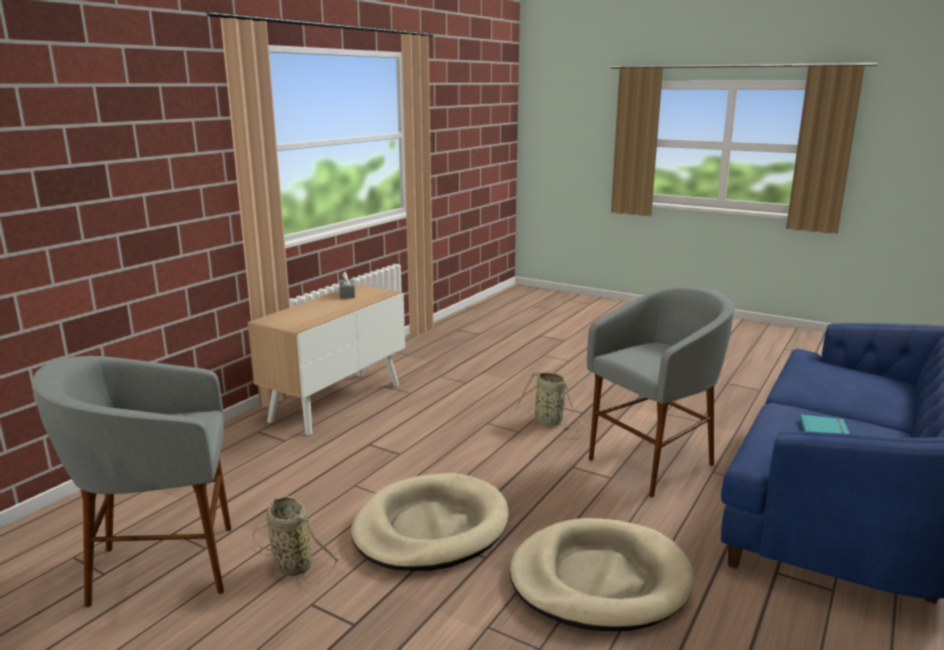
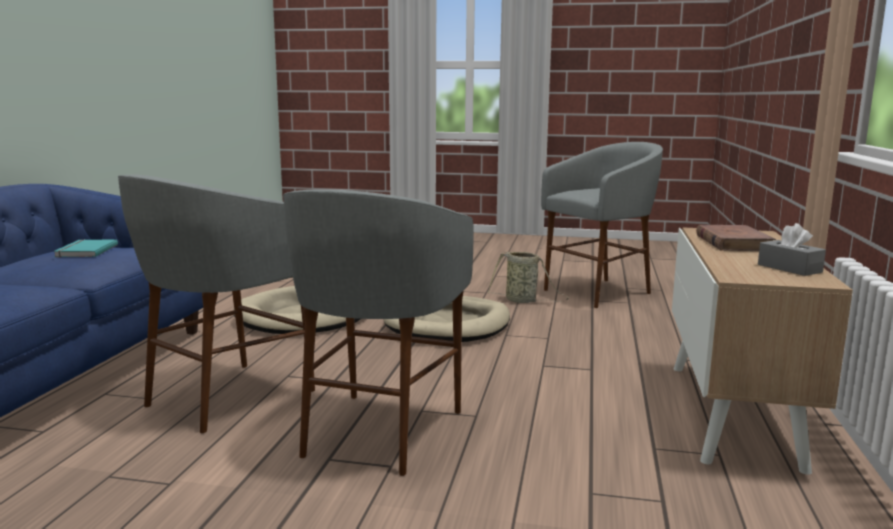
camera: 160 degrees right, 5 degrees down
basket [515,372,590,429] -> grey stool [283,189,474,476]
none -> brown book [696,225,776,251]

